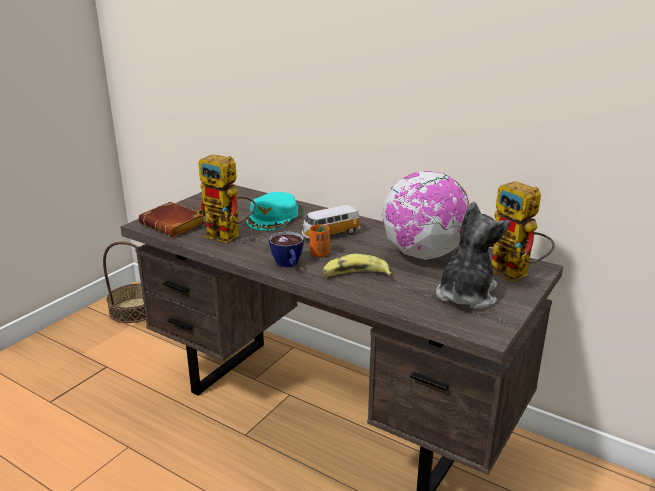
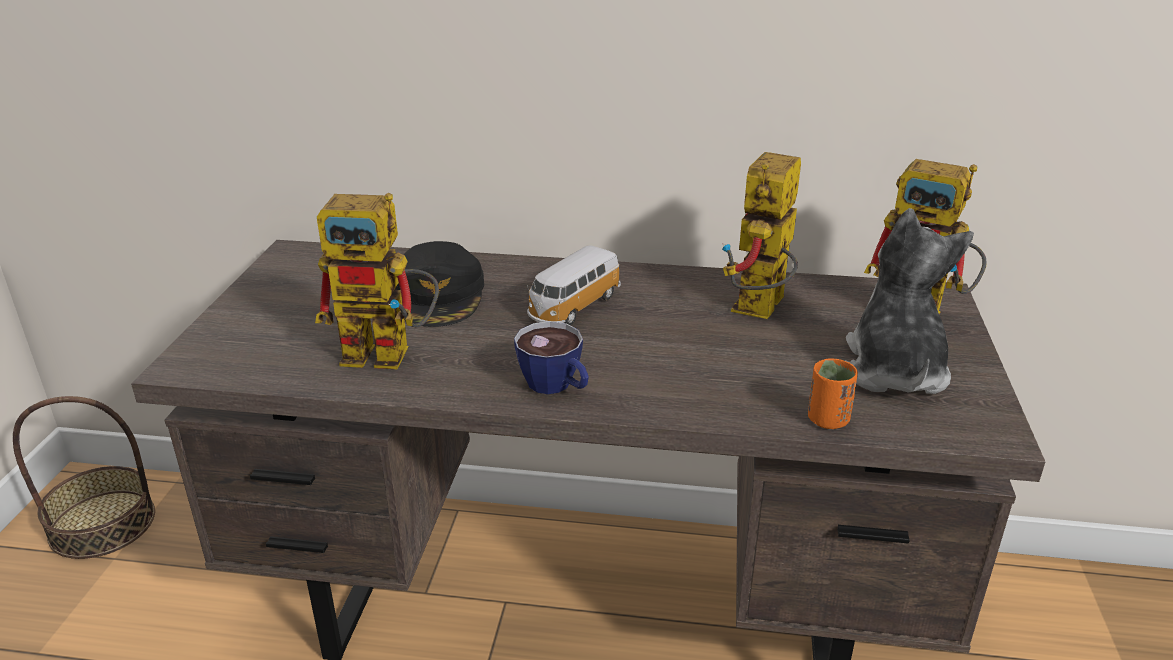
camera: 25 degrees left, 5 degrees up
brown book [138,202,206,237] -> none
turquoise cap [247,192,298,231] -> black cap [395,241,484,327]
orange cup [310,224,330,257] -> orange cup moved to [808,358,858,429]
banana [323,254,392,276] -> none
globe [382,171,470,260] -> toy robot [722,152,801,319]

